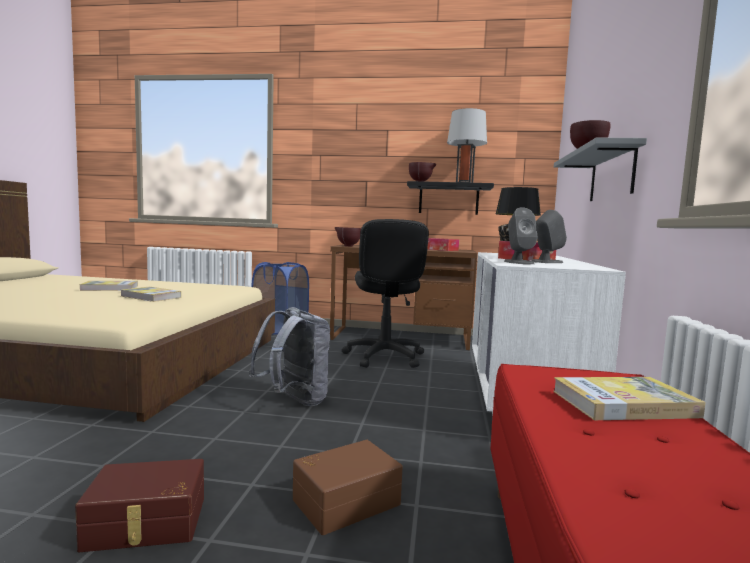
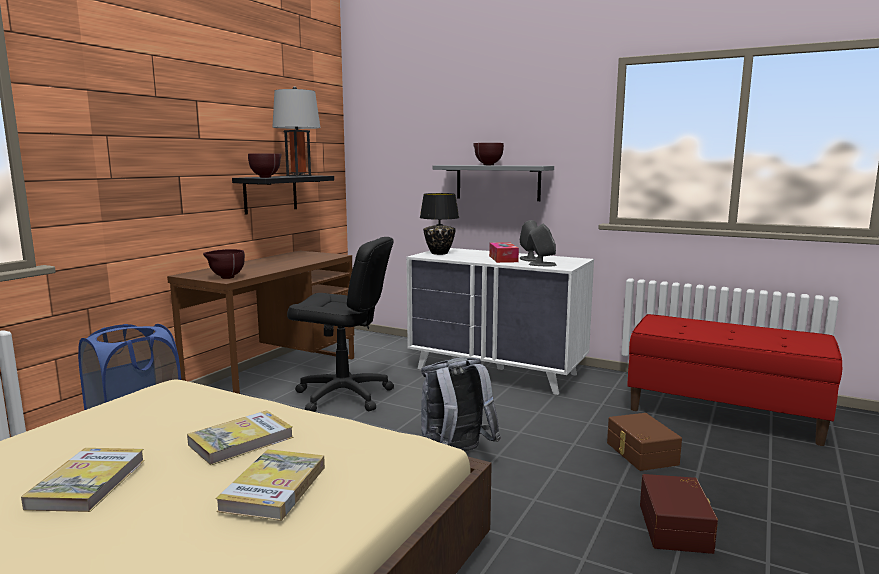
camera: 70 degrees left, 5 degrees up
tissue box [427,238,459,251] -> none
book [553,377,706,420] -> book moved to [215,449,325,521]

